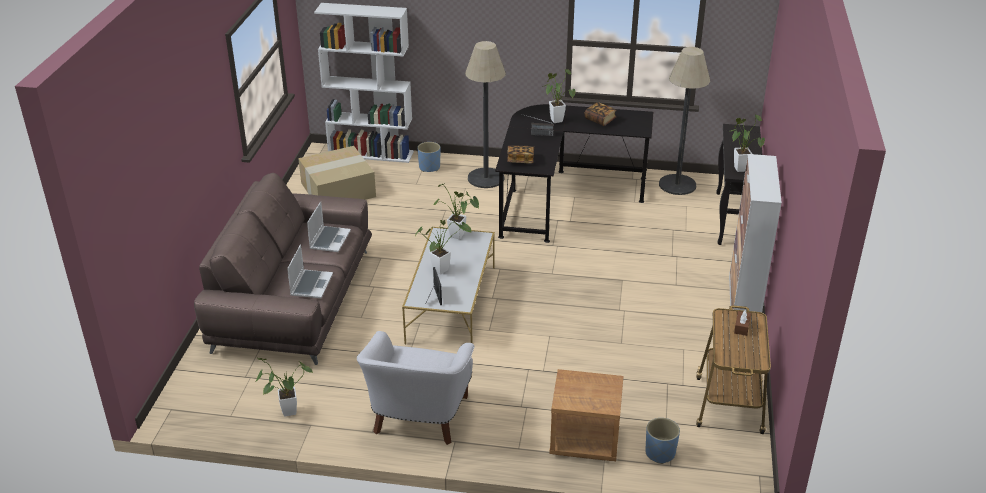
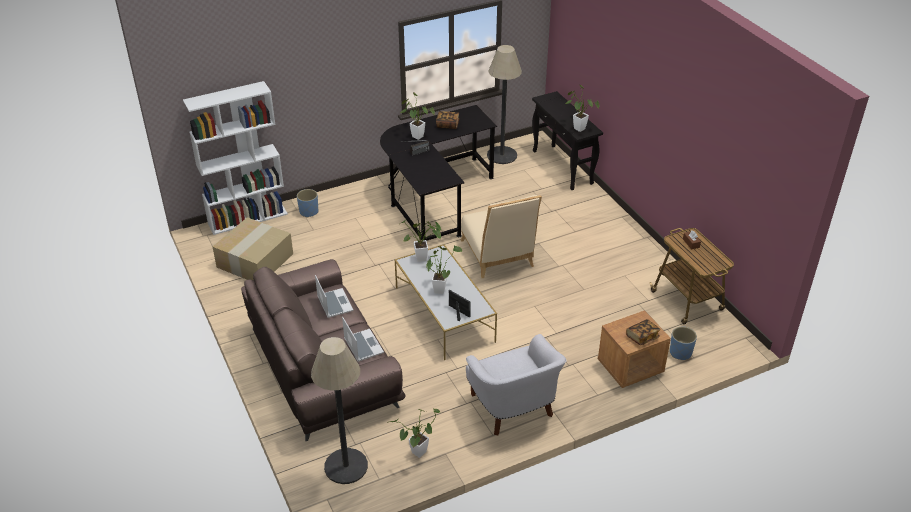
camera: 35 degrees left, 5 degrees up
floor lamp [465,41,506,188] -> floor lamp moved to [311,337,368,484]
book [507,145,534,163] -> book moved to [626,319,661,345]
cabinet [729,154,782,327] -> none
none -> beige chair [461,195,542,278]

